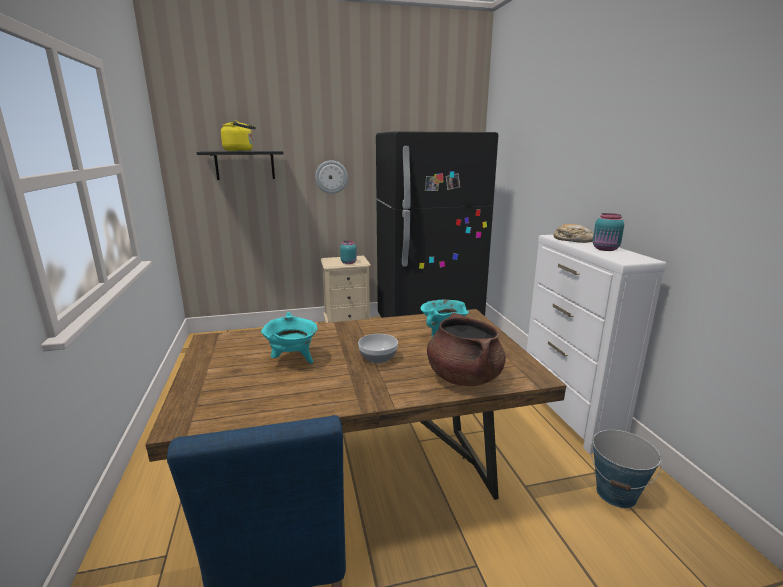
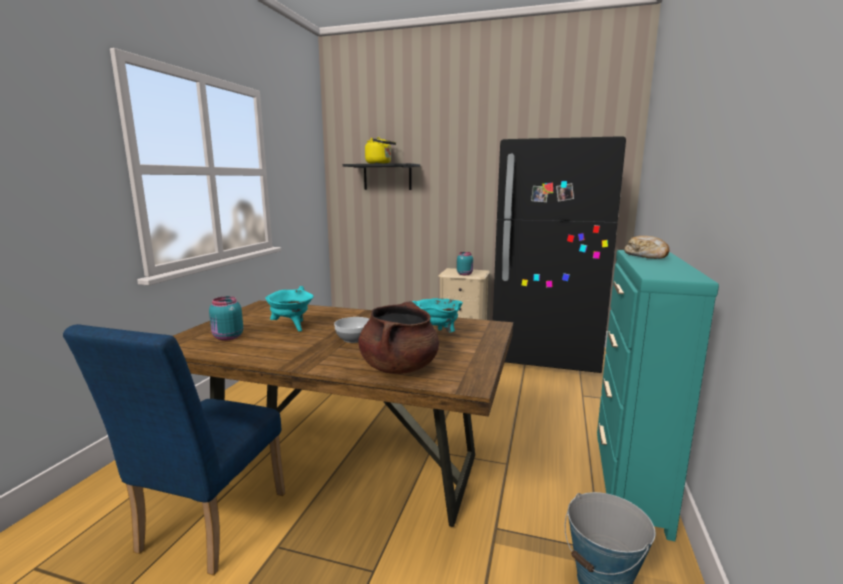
camera: 30 degrees right, 5 degrees down
wall clock [315,160,348,194] -> none
white dresser [527,234,666,454] -> turquoise dresser [597,250,719,541]
turquoise jar [593,213,624,251] -> turquoise jar moved to [209,296,243,341]

